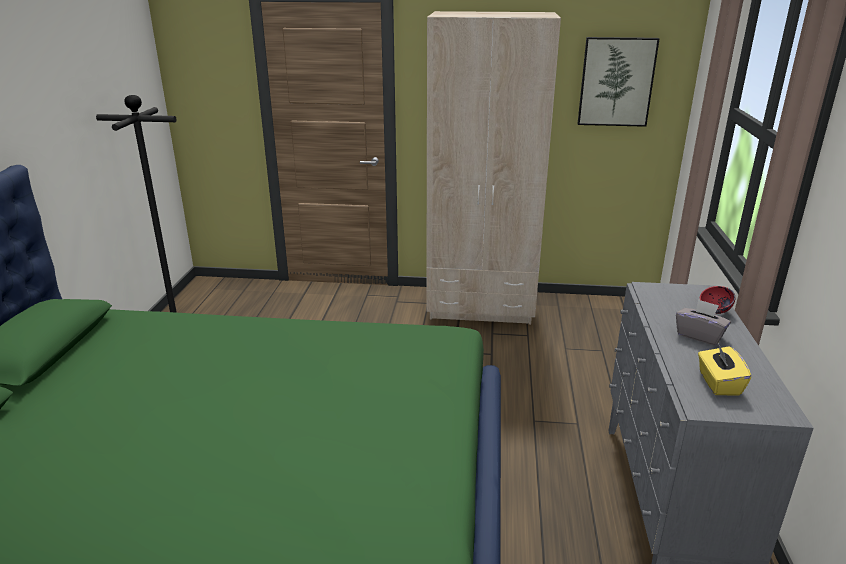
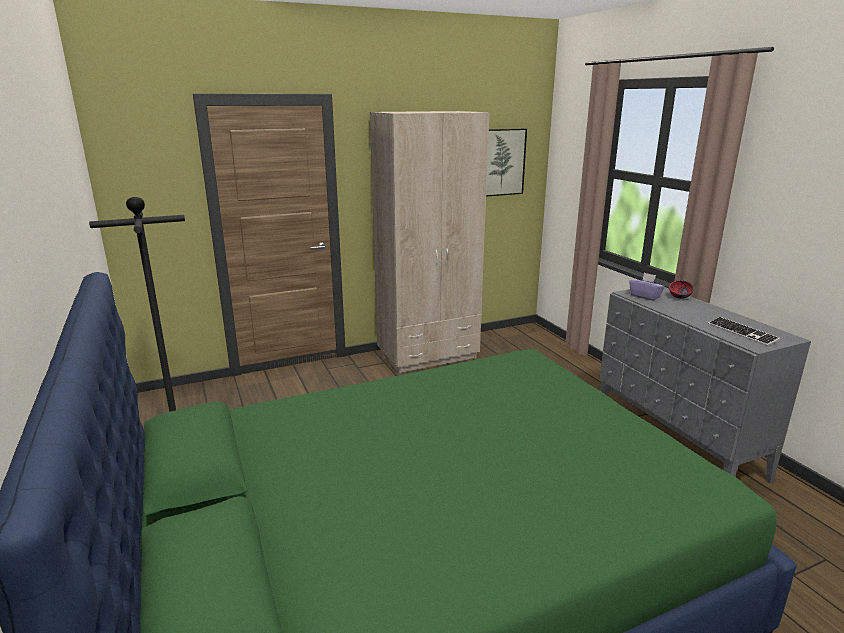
camera: 30 degrees left, 5 degrees down
grey tissue box [676,299,731,346] -> none
yellow tissue box [698,343,751,396] -> keyboard [708,317,780,346]
none -> purple tissue box [629,273,665,301]

